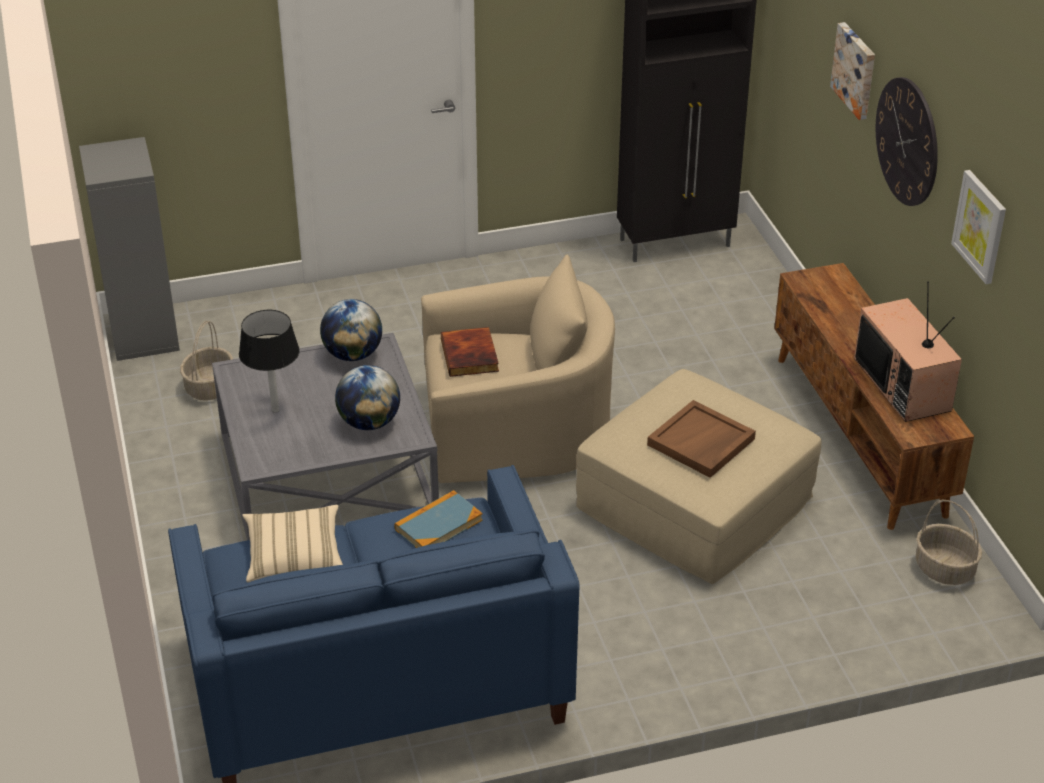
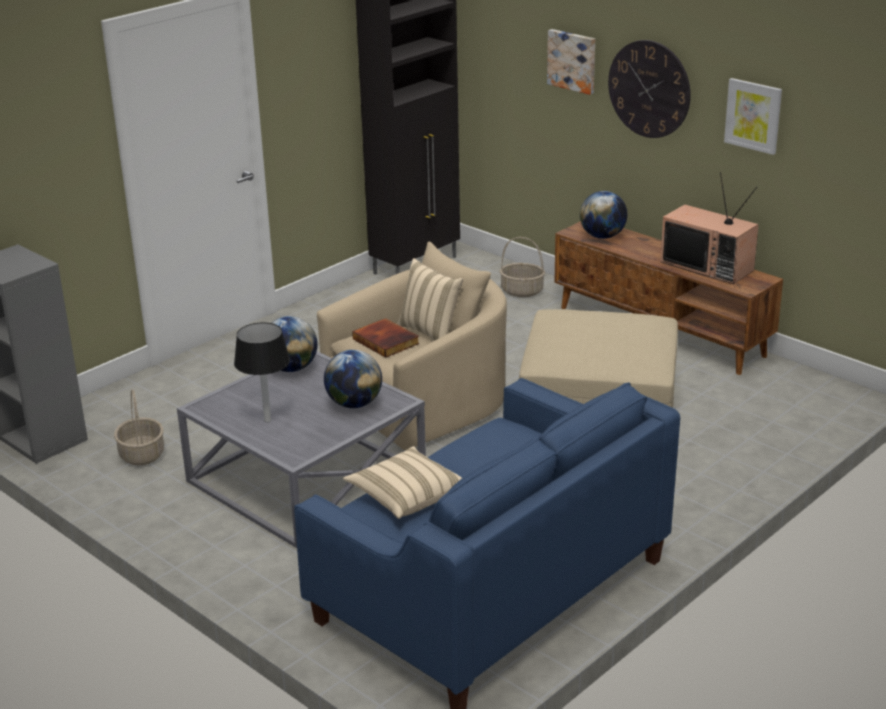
camera: 30 degrees left, 10 degrees down
book [395,490,483,548] -> none
brown tray [647,400,756,478] -> none
basket [916,500,982,585] -> basket moved to [500,237,545,297]
none -> beige pillow [397,258,463,341]
none -> globe [580,191,627,239]

